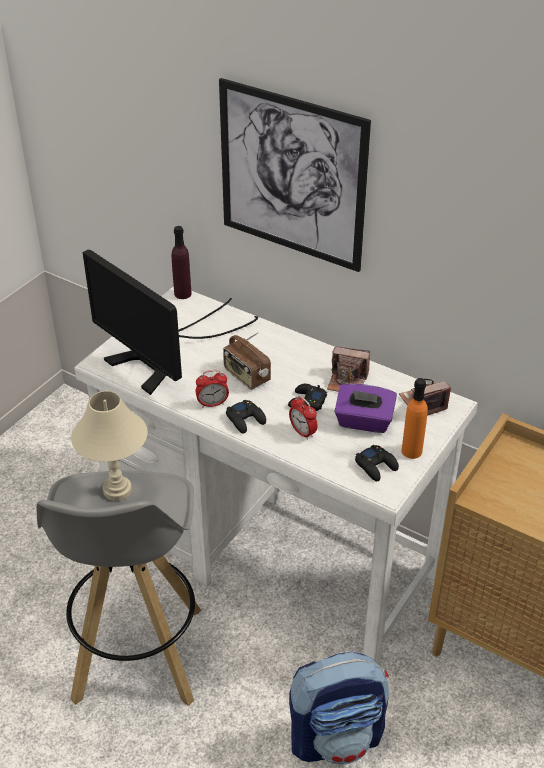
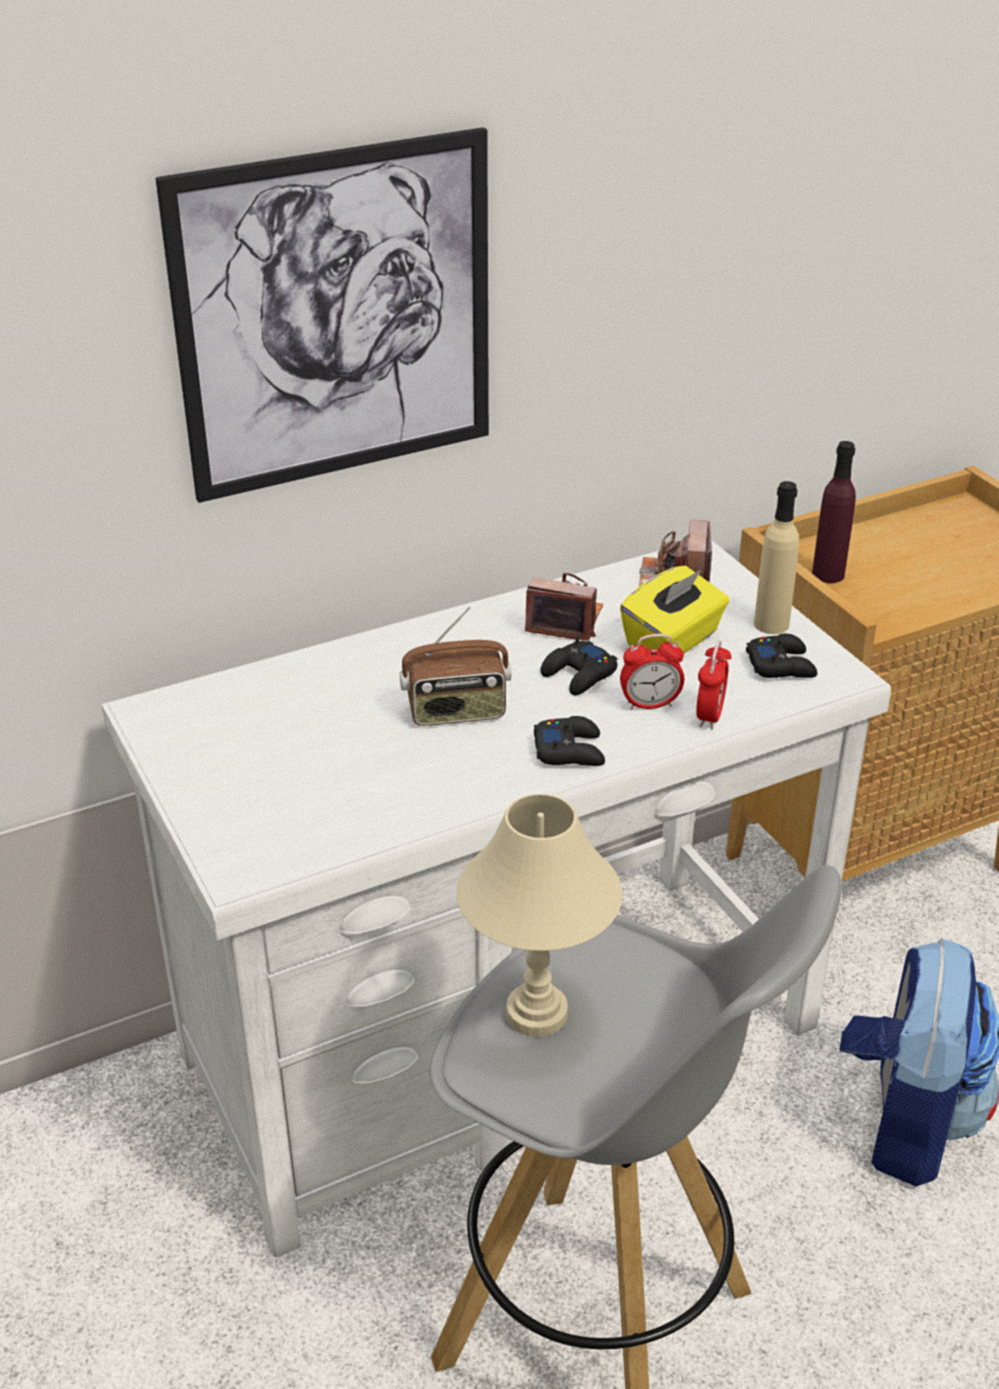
camera: 60 degrees left, 5 degrees down
monitor [83,249,258,395] -> none
purple bottle [172,226,192,299] -> purple bottle moved to [812,441,856,583]
alarm clock [196,370,229,408] -> alarm clock moved to [696,640,732,729]
camera [327,346,370,392] -> camera turned 120 degrees counterclockwise [525,572,603,641]
purple tissue box [334,384,397,433] -> yellow tissue box [620,565,729,653]
orange bottle [401,378,428,459] -> beige bottle [754,481,799,634]

